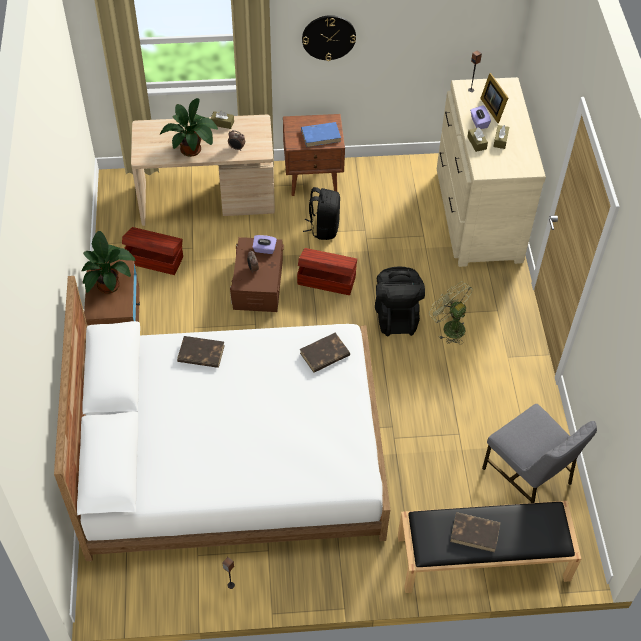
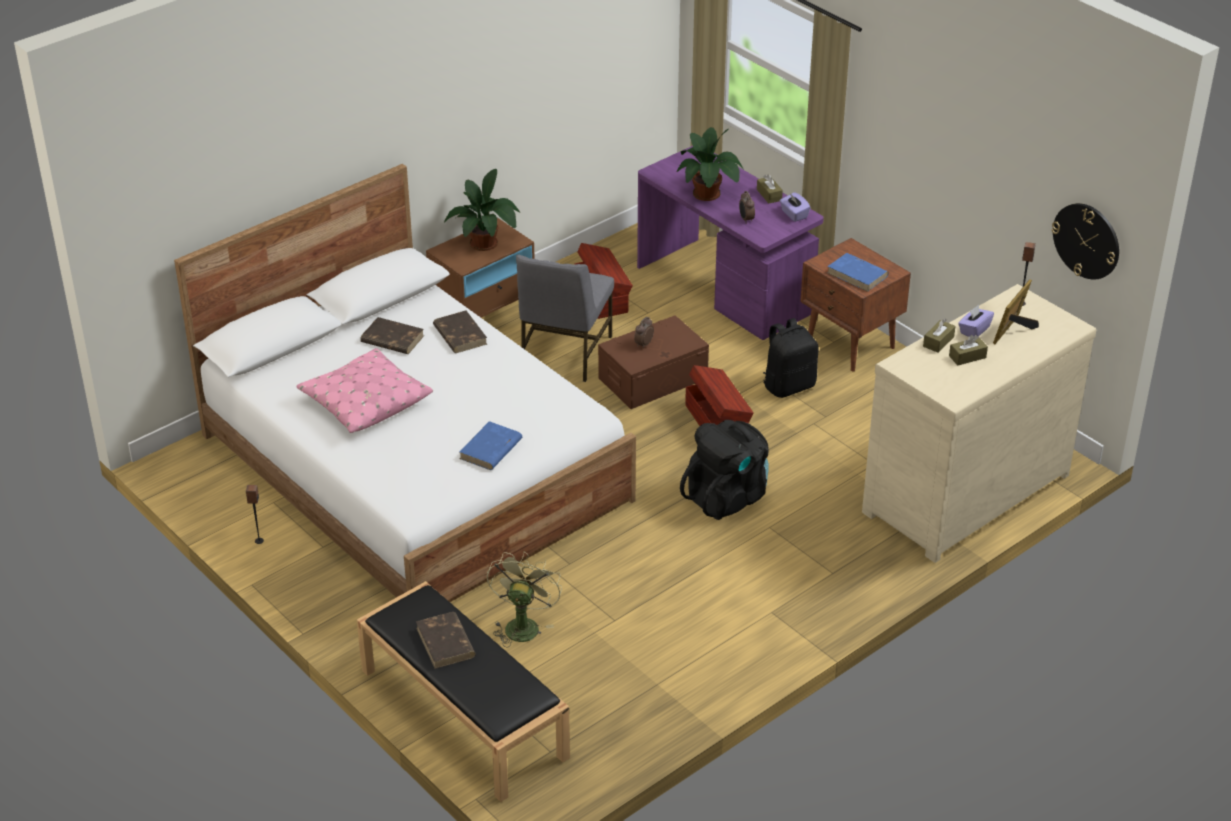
camera: 55 degrees right, 15 degrees down
beige desk [131,115,275,226] -> purple desk [637,146,824,340]
purple tissue box [253,235,277,254] -> purple tissue box moved to [780,192,811,222]
brown book [300,333,350,373] -> brown book moved to [360,317,424,354]
wall clock [302,15,356,61] -> wall clock moved to [1052,203,1119,280]
green fan [429,281,473,344] -> green fan moved to [487,552,562,648]
grey chair [482,404,597,503] -> grey chair moved to [516,255,614,382]
none -> pink pillow [297,348,433,433]
none -> blue book [460,421,522,470]

